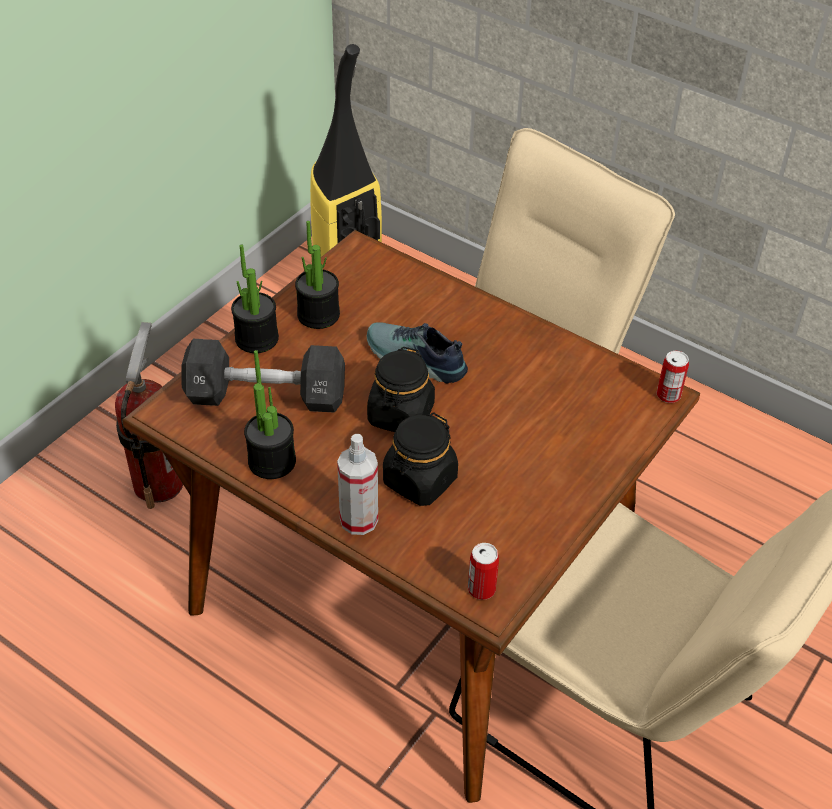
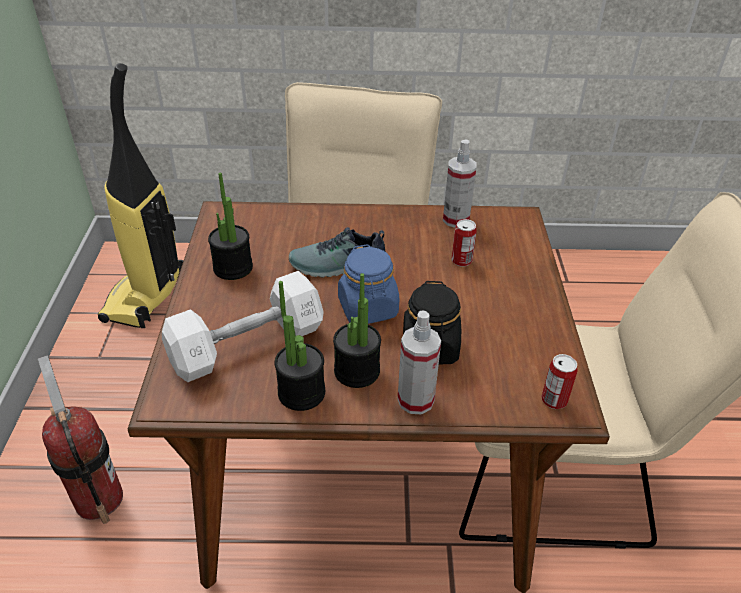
camera: 35 degrees left, 5 degrees down
black dumbbell [181,339,345,413] -> white dumbbell [162,271,324,382]
potted plant [231,245,279,353] -> potted plant moved to [333,273,381,388]
black jar [367,347,435,432] -> blue jar [338,244,399,324]
can [657,351,689,403] -> can moved to [451,219,477,267]
none -> spray bottle [443,140,477,228]

